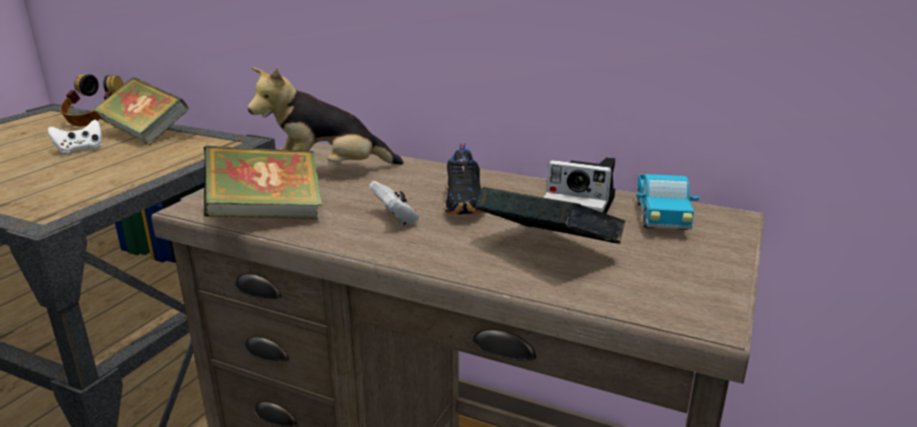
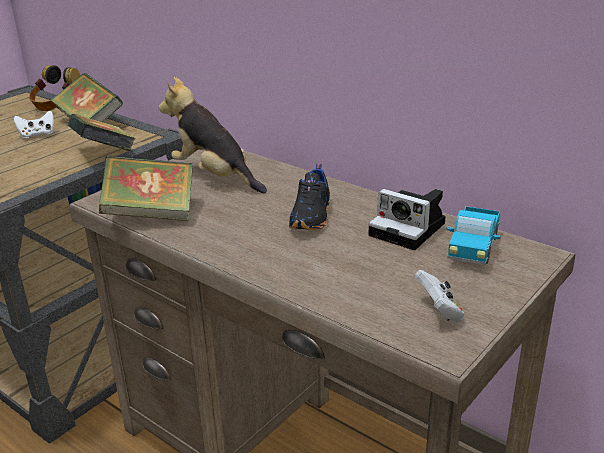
camera: 15 degrees right, 5 degrees up
plush toy [248,67,403,164] -> plush toy turned 45 degrees clockwise [159,77,267,193]
white game controller [369,181,419,225] -> white game controller moved to [415,270,464,322]
book [476,187,626,244] -> book moved to [68,114,136,151]

